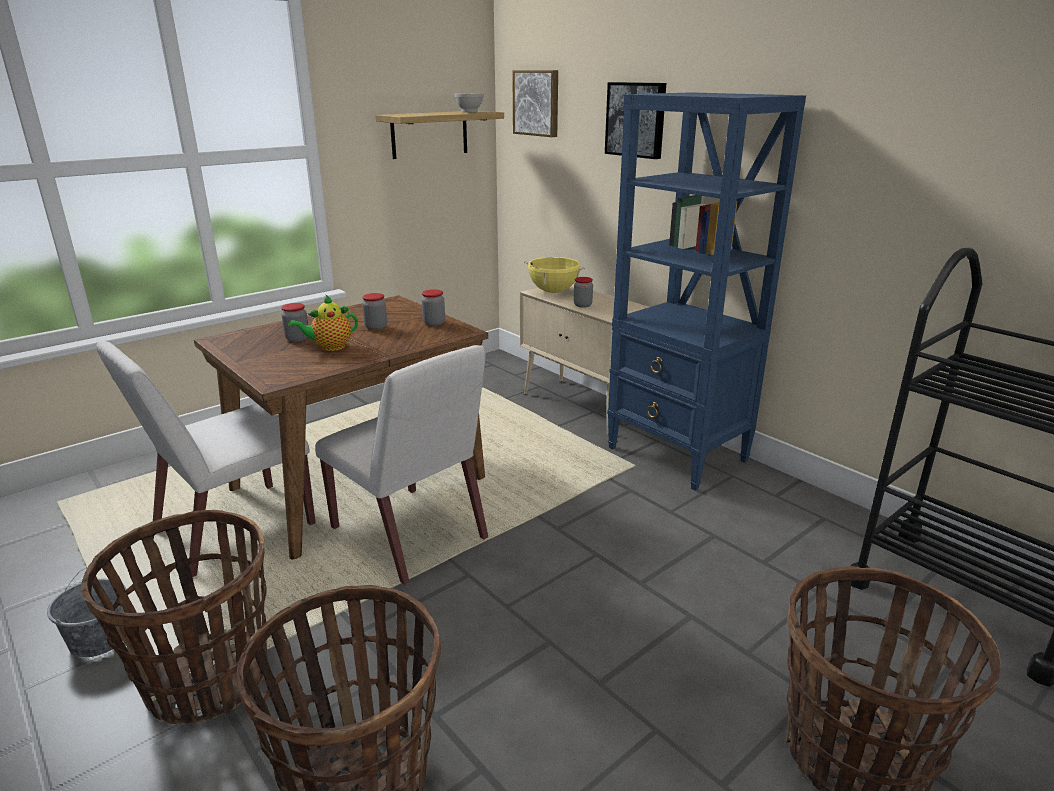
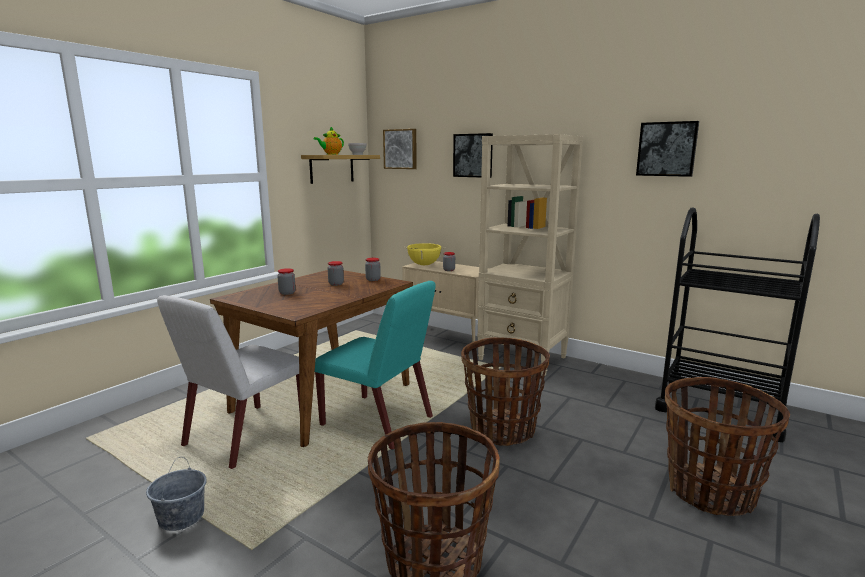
camera: 15 degrees left, 10 degrees down
basket [81,510,268,724] -> basket moved to [461,337,550,446]
teapot [288,295,358,351] -> teapot moved to [313,127,344,155]
white chair [315,345,488,585] -> turquoise chair [315,281,435,450]
blue bookcase [607,92,806,491] -> beige bookcase [477,134,583,375]
none -> picture [636,121,699,177]

